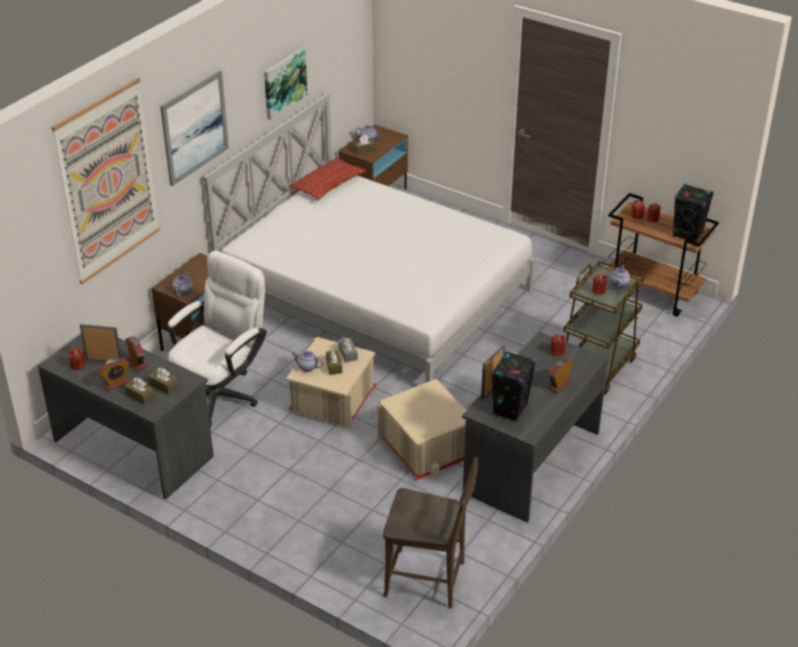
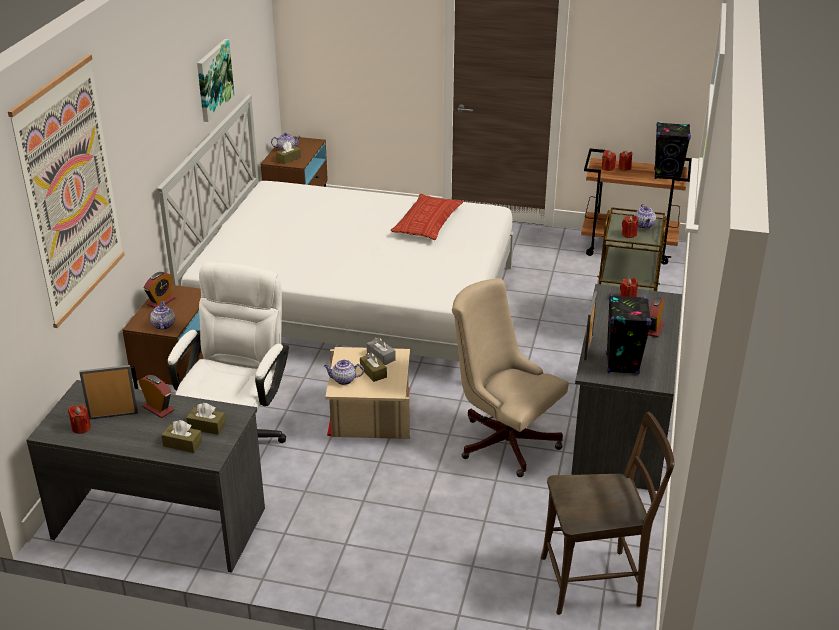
camera: 20 degrees left, 5 degrees down
alarm clock [98,358,130,391] -> alarm clock moved to [144,272,175,308]
picture [160,70,229,186] -> none
pillow [289,157,366,200] -> pillow moved to [390,194,463,240]
beige storage box [378,379,466,479] -> beige office chair [452,278,569,477]

